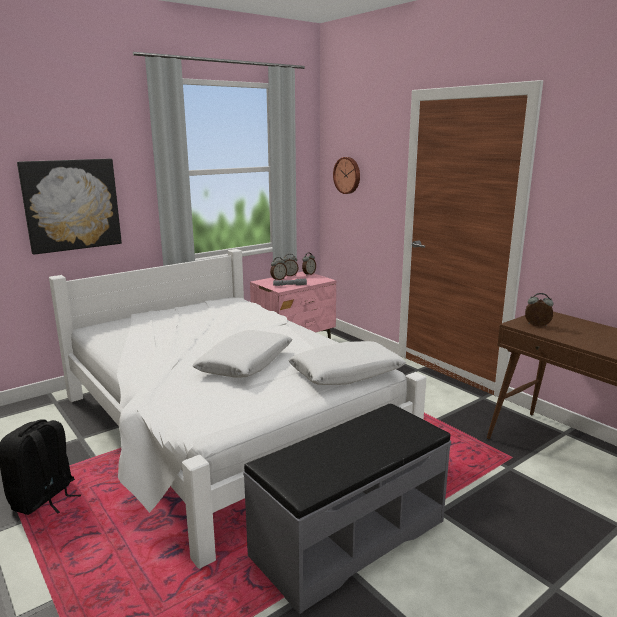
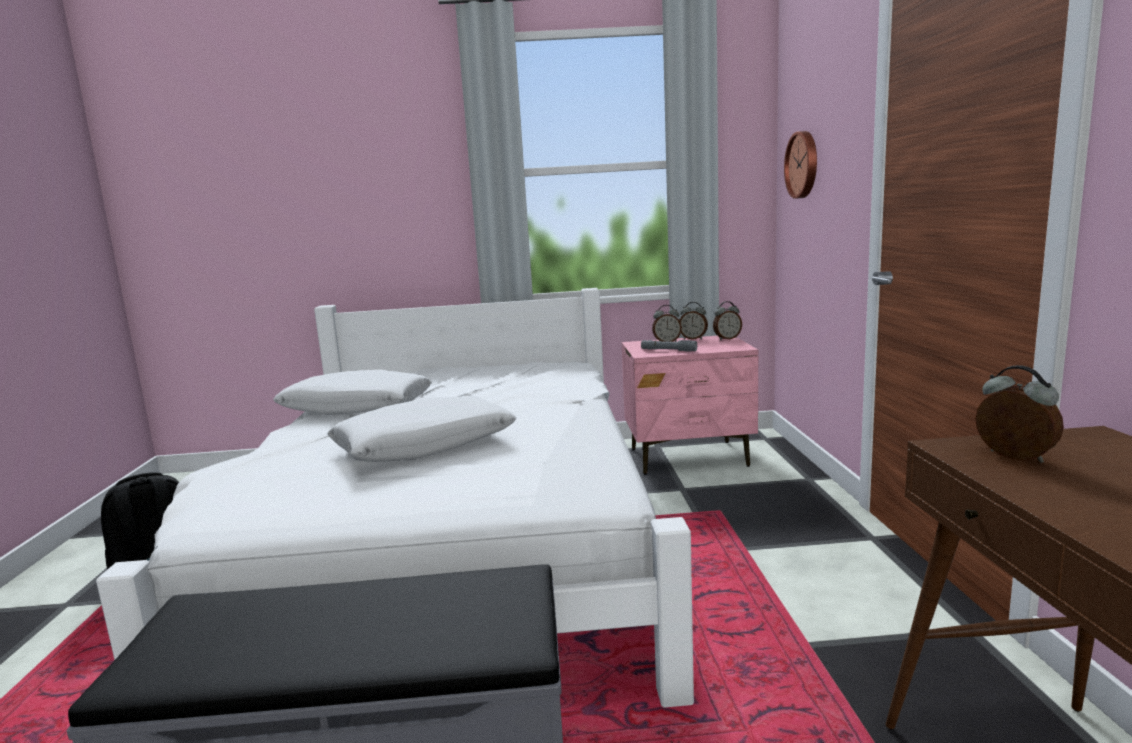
camera: 35 degrees right, 5 degrees down
picture [17,159,122,255] -> none
white pillow [288,341,406,385] -> white pillow moved to [273,370,432,415]

